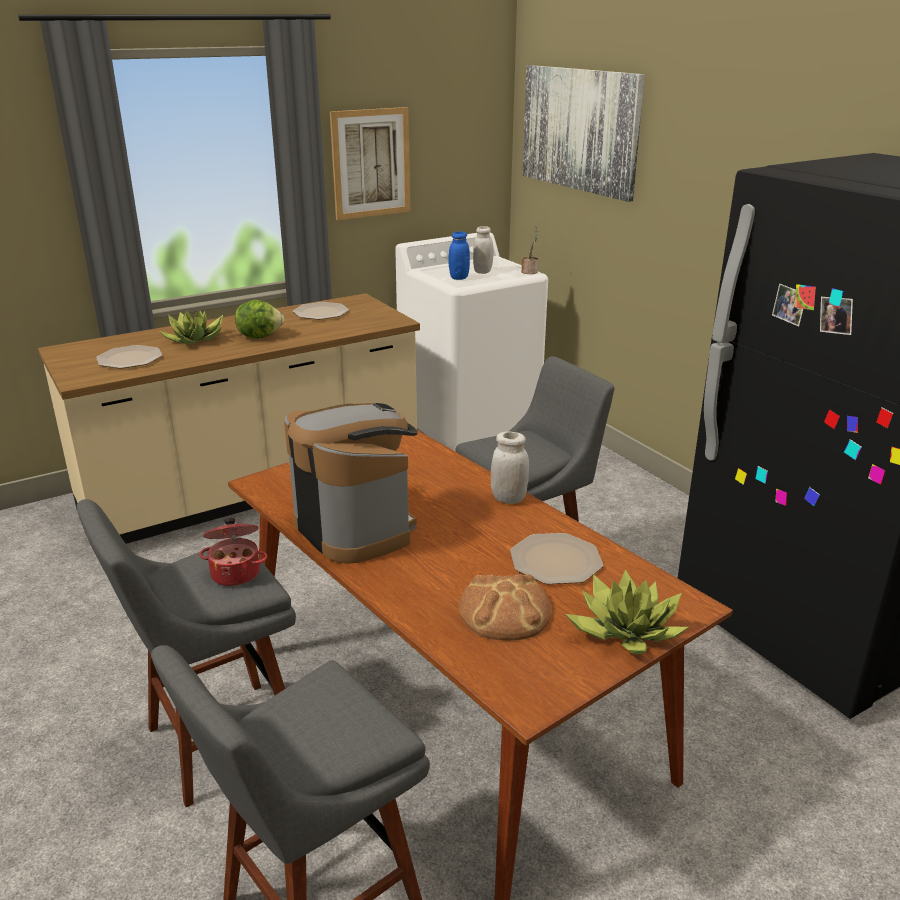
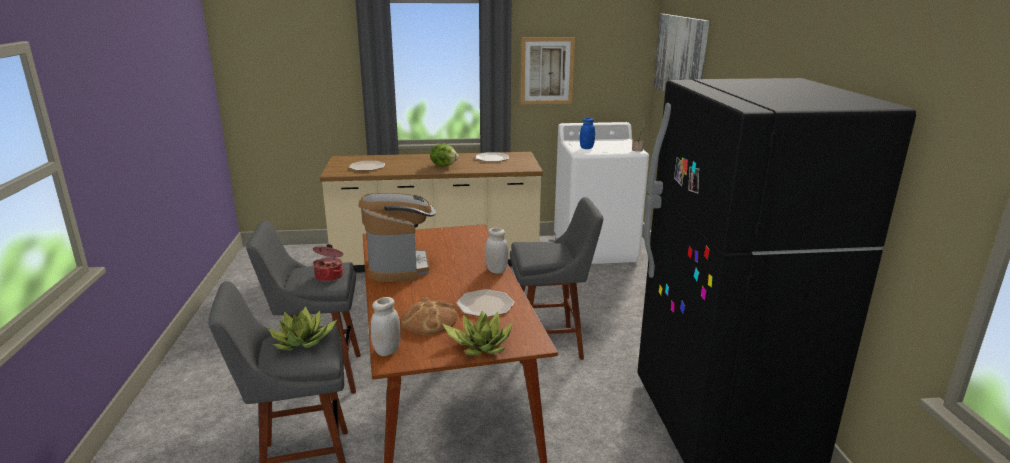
camera: 25 degrees right, 5 degrees down
potted plant [160,309,223,345] -> potted plant moved to [268,306,338,351]
white jar [473,226,493,274] -> white jar moved to [370,297,401,356]

